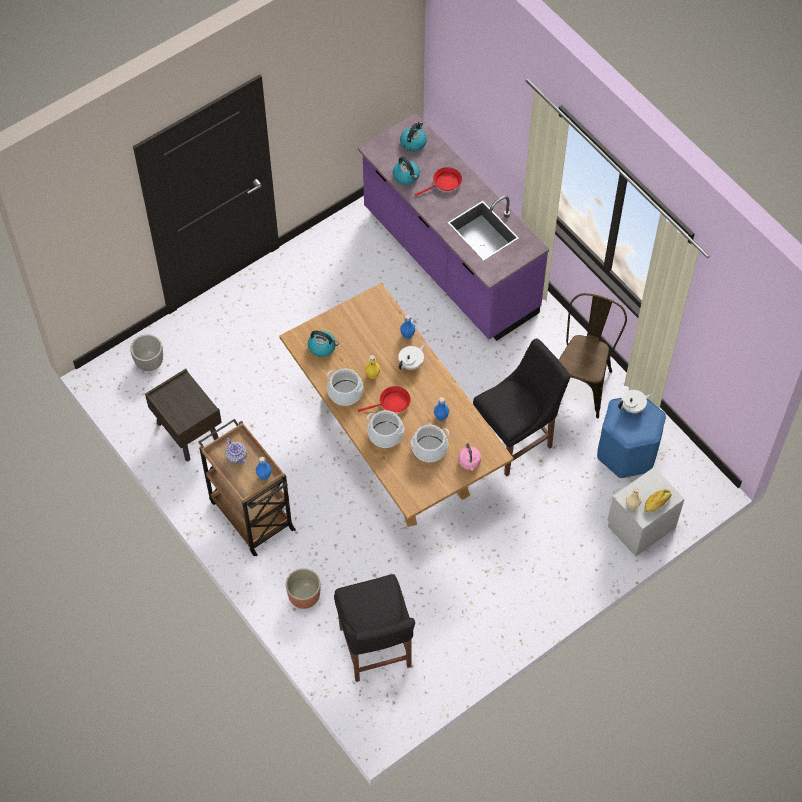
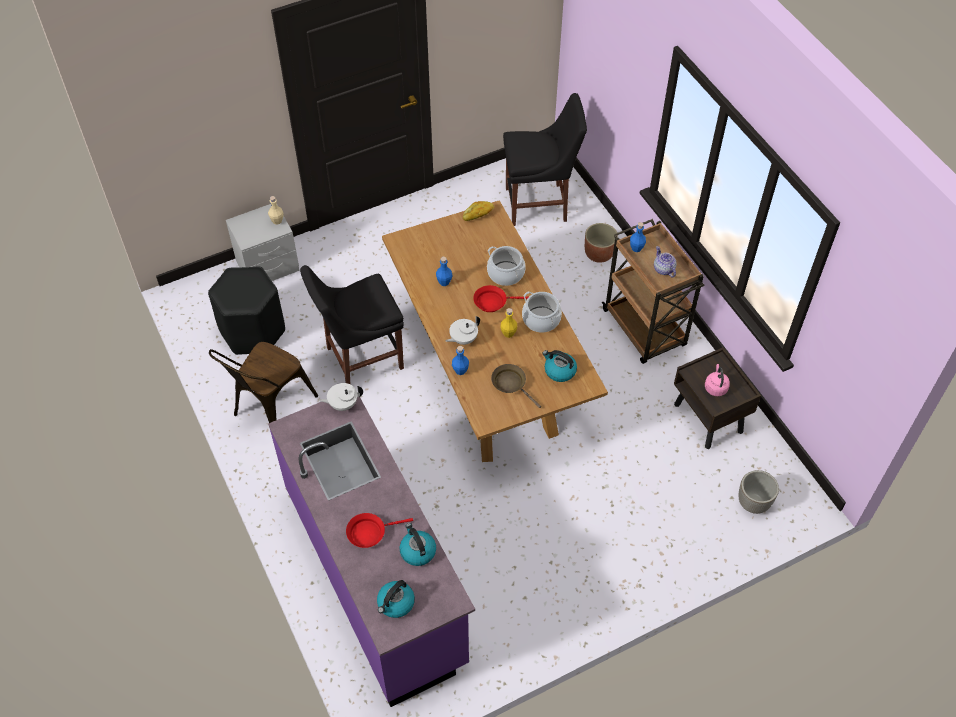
camera: 170 degrees left, 5 degrees down
black chair [334,574,415,682] -> black chair turned 90 degrees clockwise [503,93,587,226]
cooking pot [410,425,450,462] -> none
pink kettle [459,443,481,471] -> pink kettle moved to [705,364,730,396]
blue stool [597,398,666,478] -> black stool [208,266,285,355]
white teapot [618,390,652,413] -> white teapot moved to [318,383,363,411]
bread [644,489,671,512] -> bread moved to [463,201,494,221]
none -> brown frying pan [491,364,541,408]

